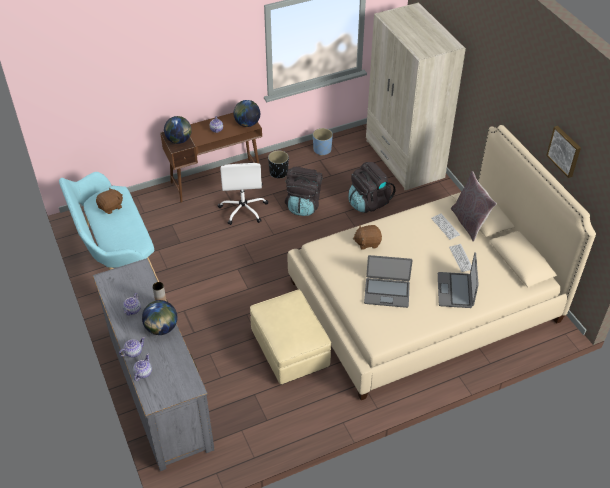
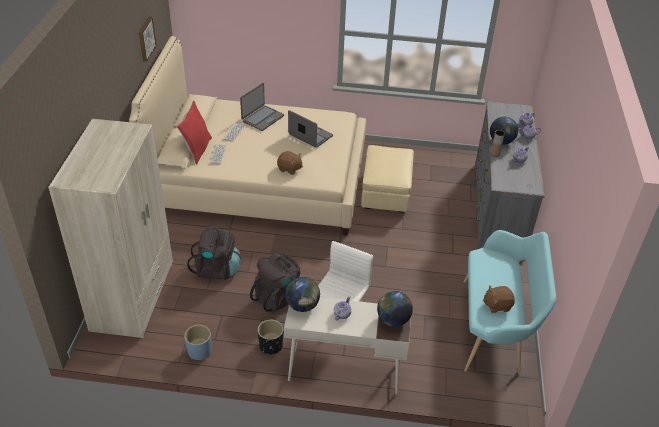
camera: 150 degrees left, 5 degrees down
brown desk [160,112,262,203] -> white desk [284,297,411,395]
grey pillow [451,171,497,242] -> red pillow [177,101,212,164]

